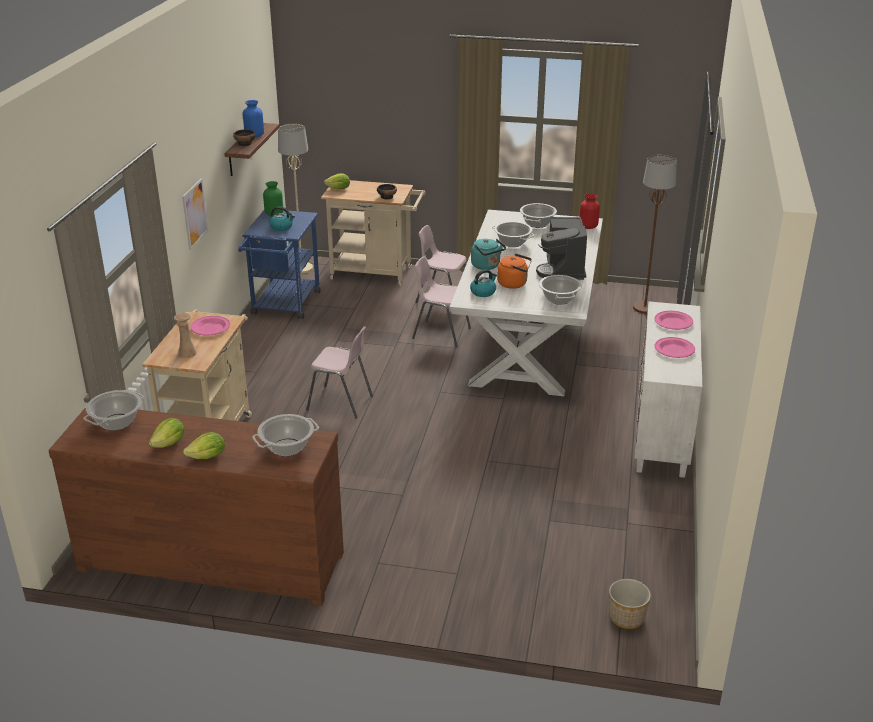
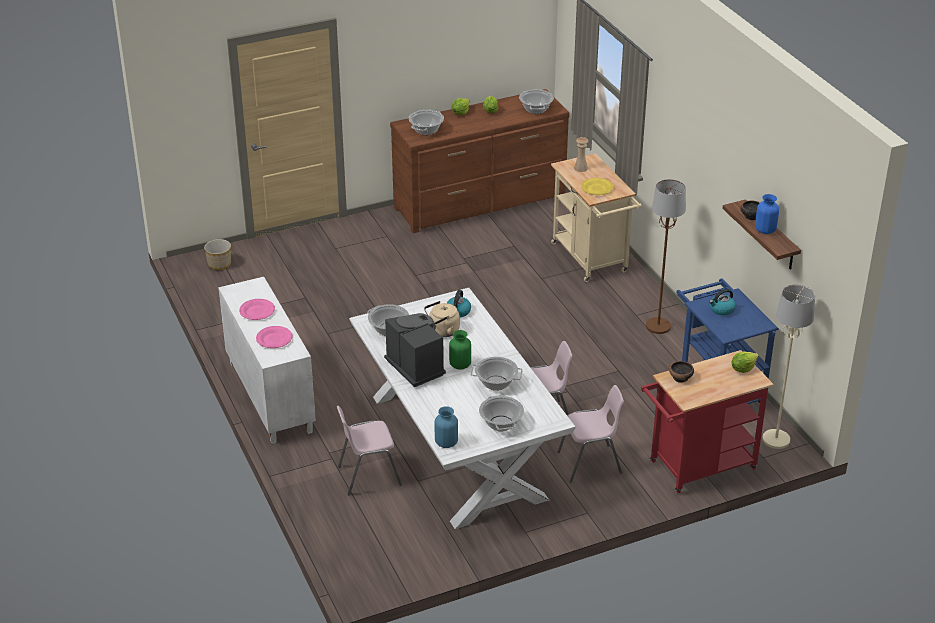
camera: 145 degrees right, 5 degrees up
picture [182,178,209,250] -> none
pink plate [191,316,230,336] -> yellow plate [581,178,613,195]
green vase [263,181,283,216] -> green vase moved to [449,330,471,369]
pink chair [306,326,373,419] -> pink chair moved to [337,406,402,495]
beige cart [321,180,426,286] -> red cart [641,350,774,494]
turquoise kettle [471,239,506,270] -> none
orange kettle [497,254,532,289] -> beige kettle [424,301,460,337]
red vase [580,193,600,229] -> blue vase [435,406,458,448]
brown floor lamp [633,155,677,314] -> brown floor lamp moved to [646,179,686,334]

